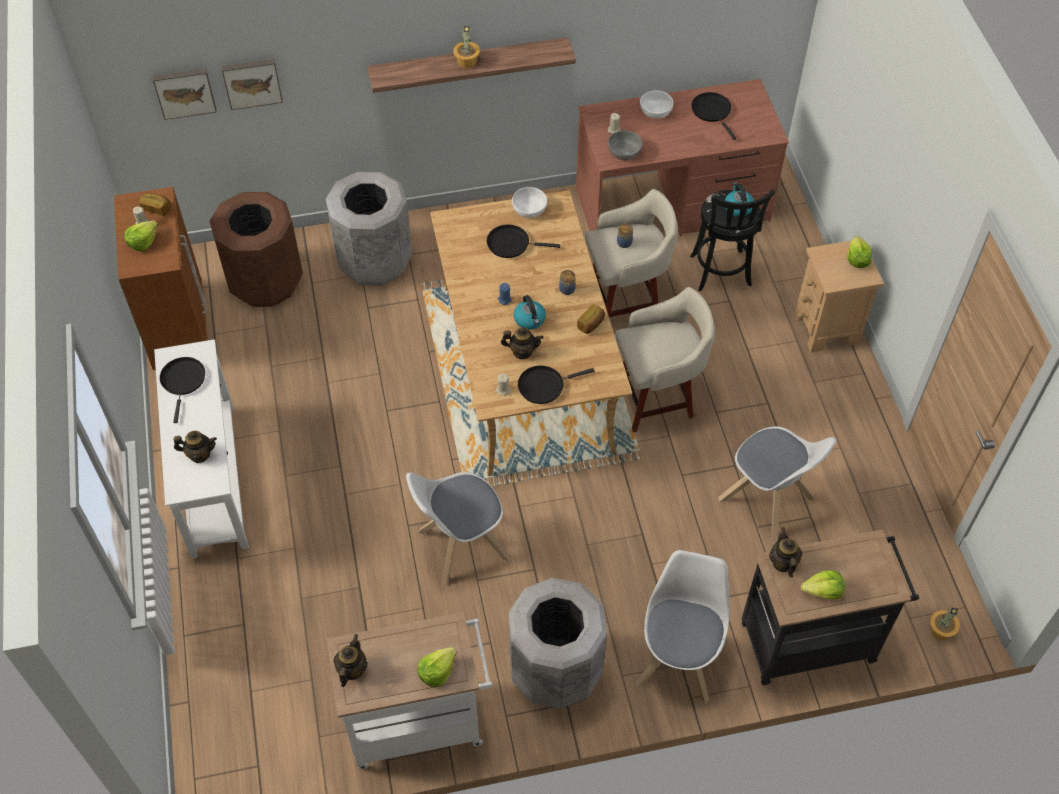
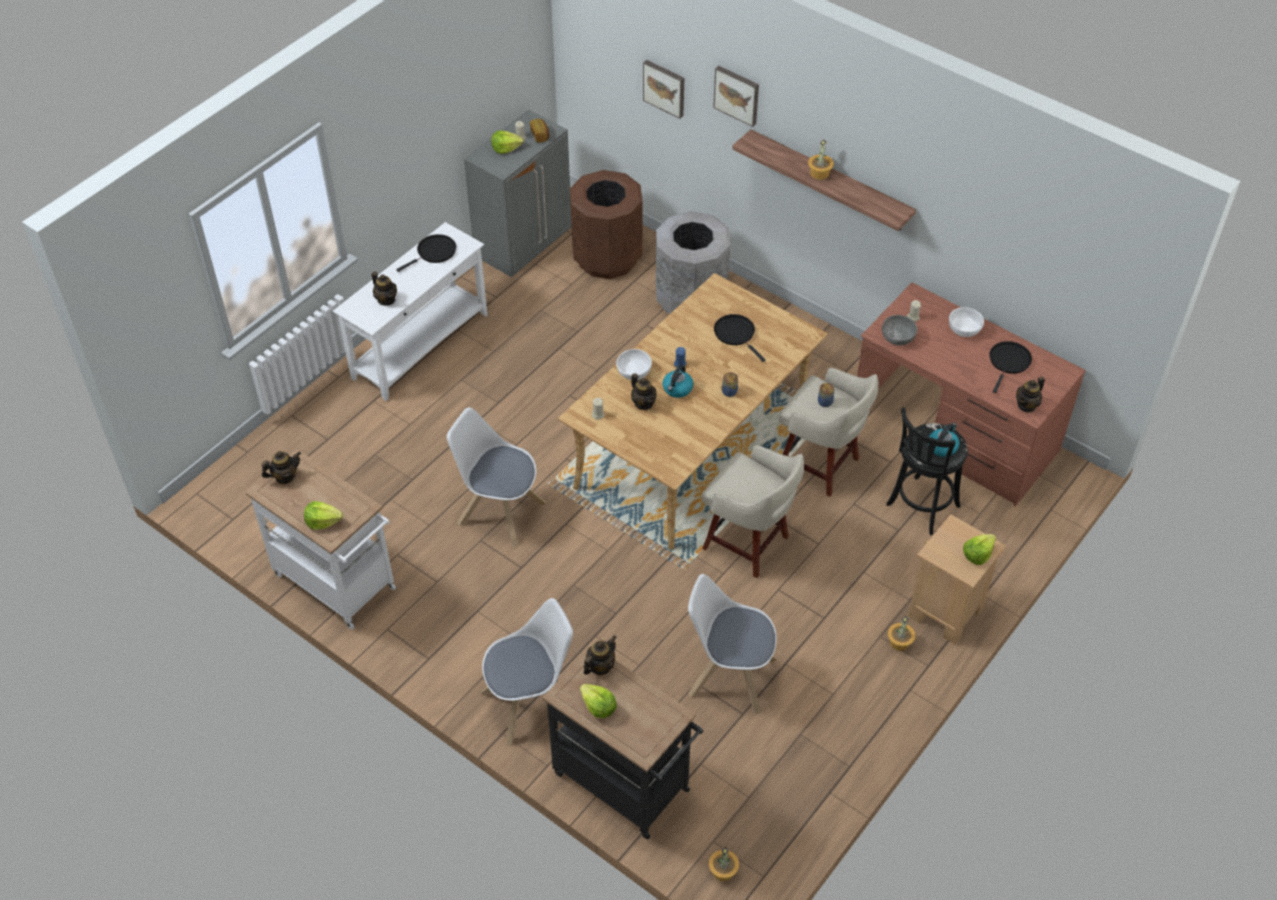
camera: 50 degrees right, 5 degrees down
brown cabinet [114,187,208,370] -> grey cabinet [464,109,571,277]
picture [153,69,217,120] -> picture moved to [713,66,759,127]
grey trash can [509,578,607,709] -> none
white bowl [512,187,547,218] -> white bowl moved to [616,349,652,380]
black frying pan [518,366,594,404] -> none
bread [577,304,605,334] -> none
chair [718,426,836,540] -> chair turned 105 degrees clockwise [688,574,777,715]
none -> potted plant [888,616,915,651]
none -> teapot [1016,376,1045,413]

